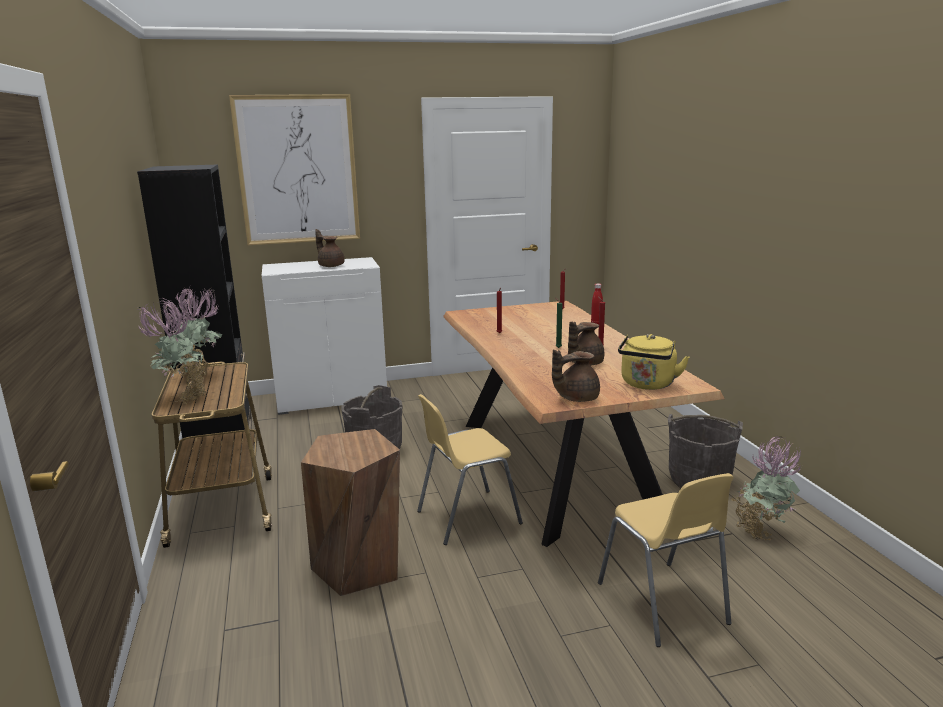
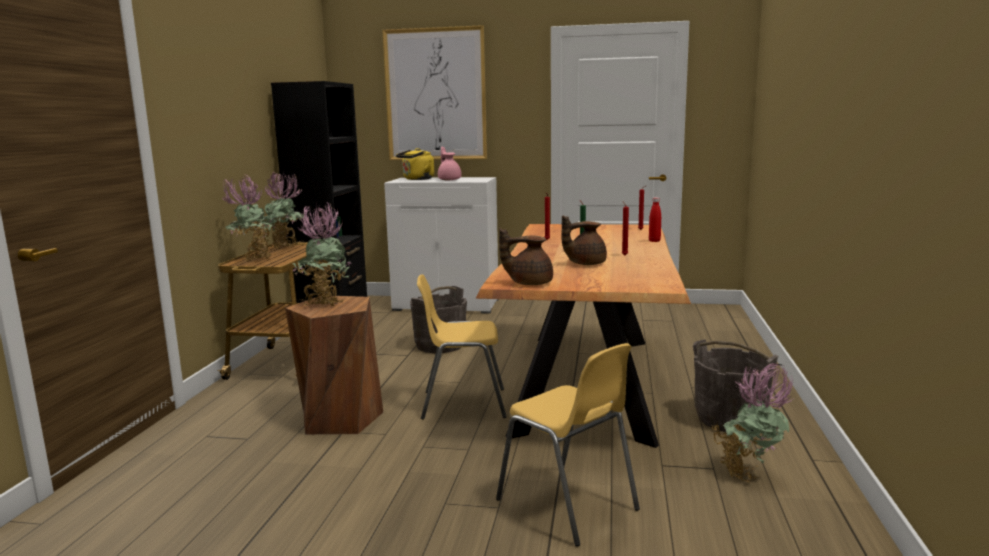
camera: 25 degrees right, 5 degrees down
brown teapot [315,229,345,267] -> pink teapot [438,147,462,180]
yellow chair [598,473,734,647] -> yellow chair turned 45 degrees counterclockwise [496,343,640,546]
yellow kettle [618,334,689,390] -> yellow kettle moved to [396,148,434,180]
none -> potted plant [293,202,352,306]

